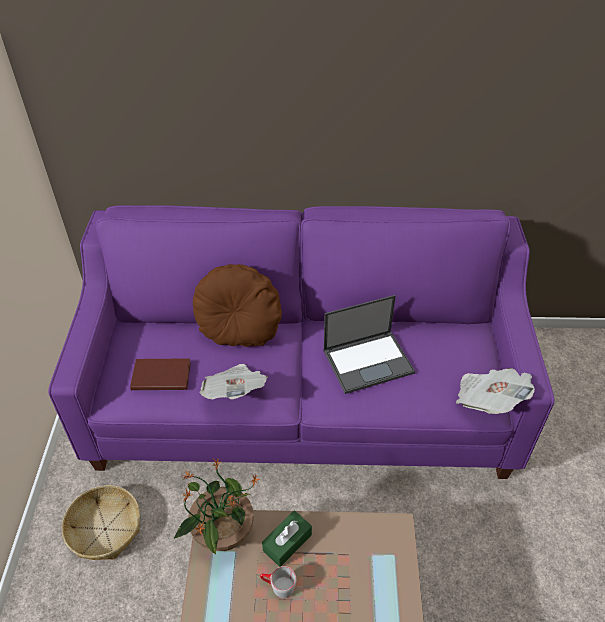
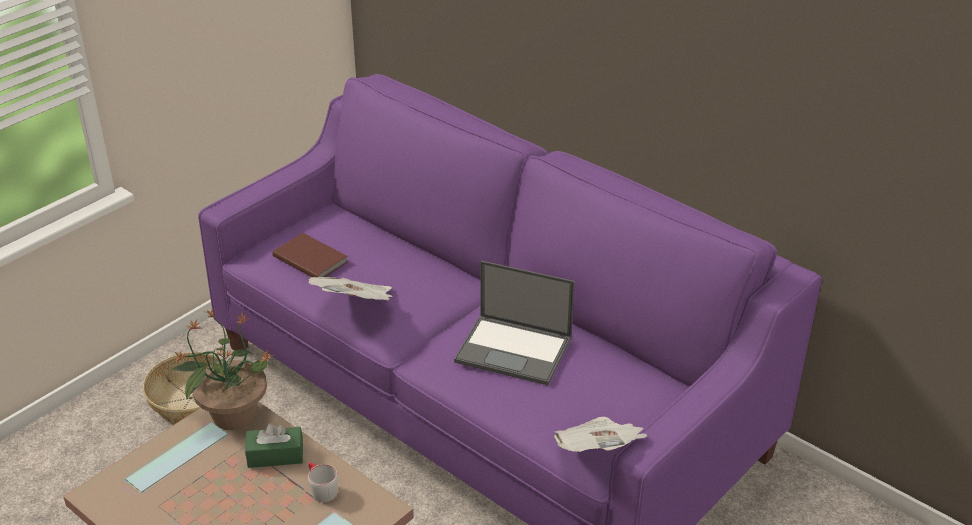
camera: 40 degrees right, 10 degrees down
brown pillow [193,264,282,347] -> none
grey mug [260,566,297,598] -> grey mug moved to [308,462,338,502]

